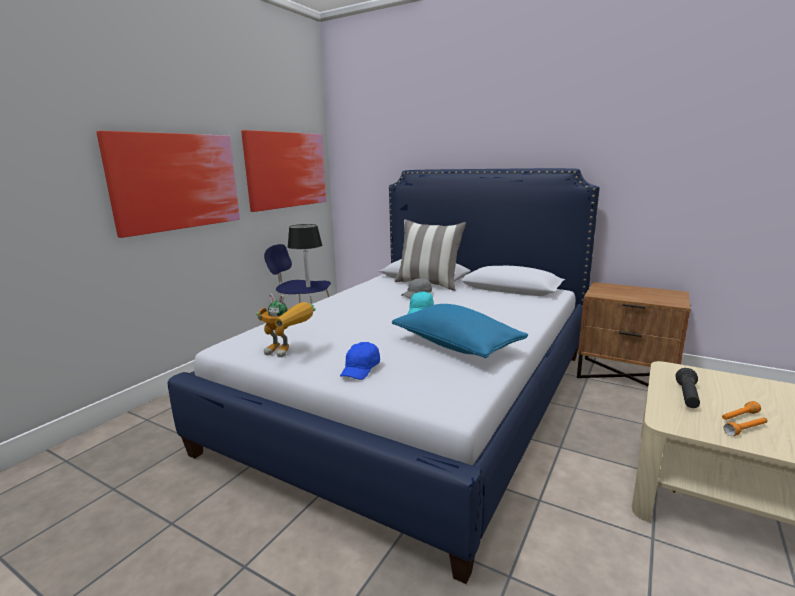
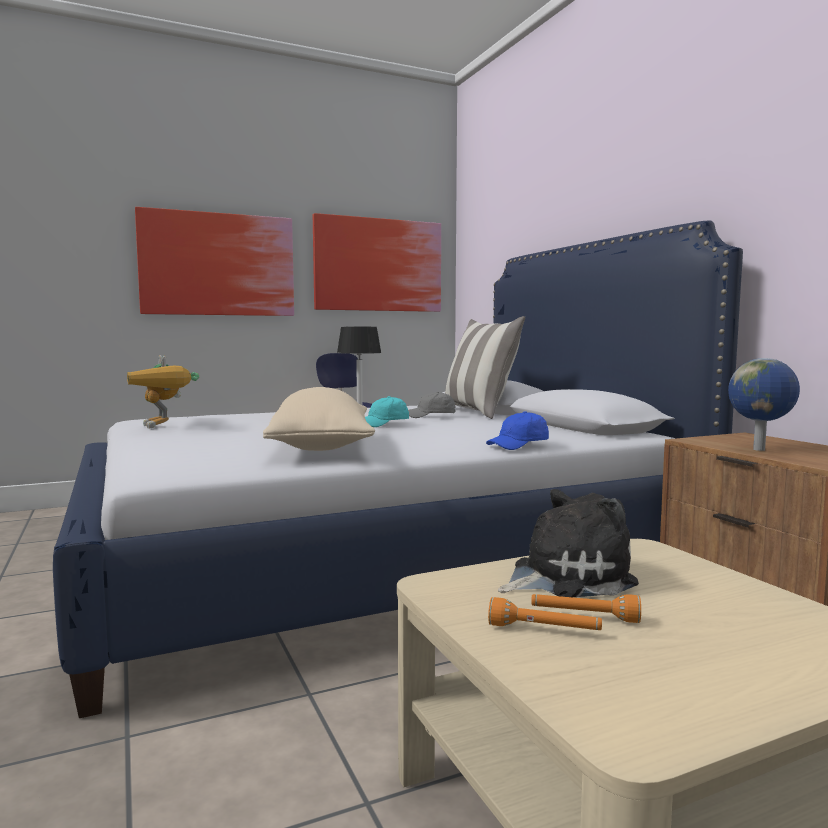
camera: 35 degrees right, 10 degrees down
blue cap [340,342,380,380] -> blue cap moved to [486,411,549,450]
blue pillow [392,304,528,358] -> beige pillow [263,387,375,451]
black flashlight [676,368,700,408] -> plush toy [498,489,639,597]
none -> globe [728,358,800,451]

